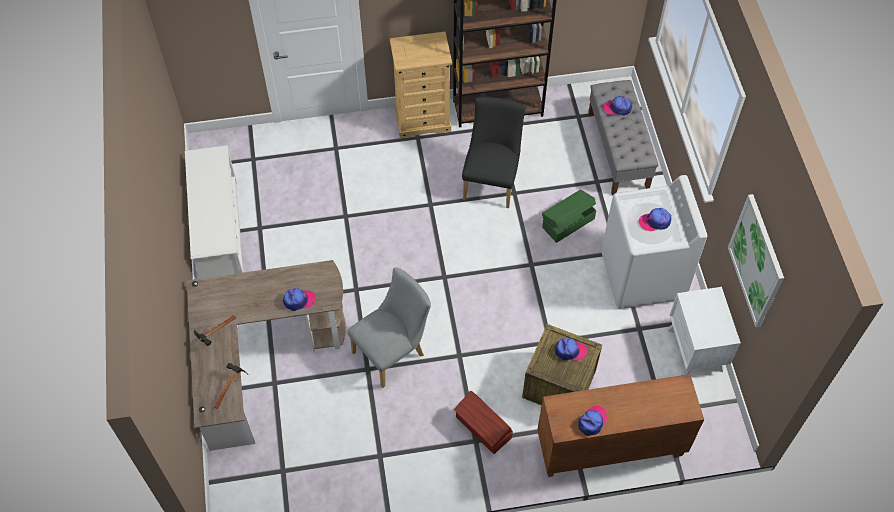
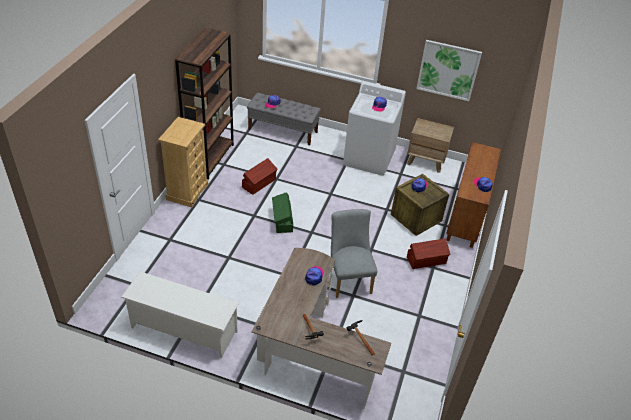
camera: 65 degrees left, 15 degrees down
black chair [462,97,526,208] -> brown storage box [242,158,278,195]
green storage box [542,189,596,243] -> green storage box moved to [272,192,293,233]
white nightstand [668,287,741,375] -> brown nightstand [407,118,454,173]

